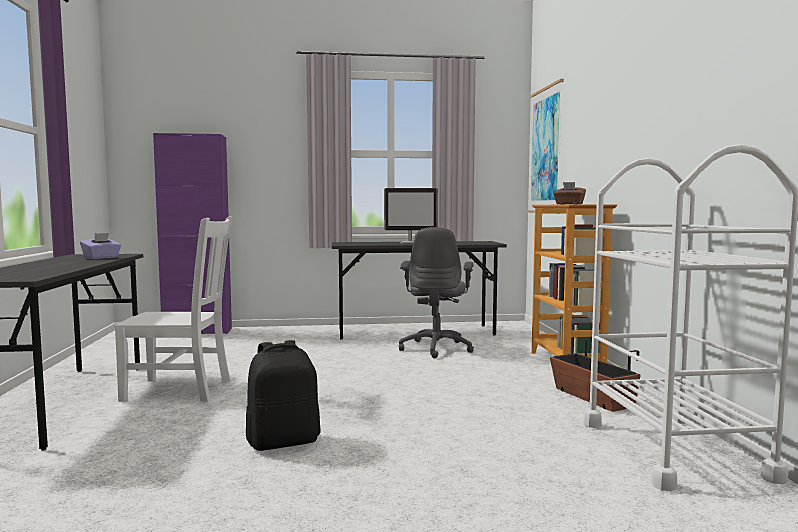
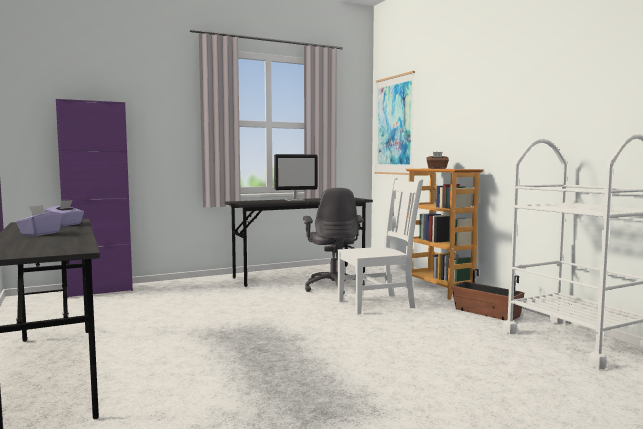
camera: 20 degrees left, 0 degrees up
white chair [114,216,232,402] -> white chair moved to [337,178,423,315]
black backpack [246,340,321,451] -> none
none -> purple tissue box [16,205,62,236]

